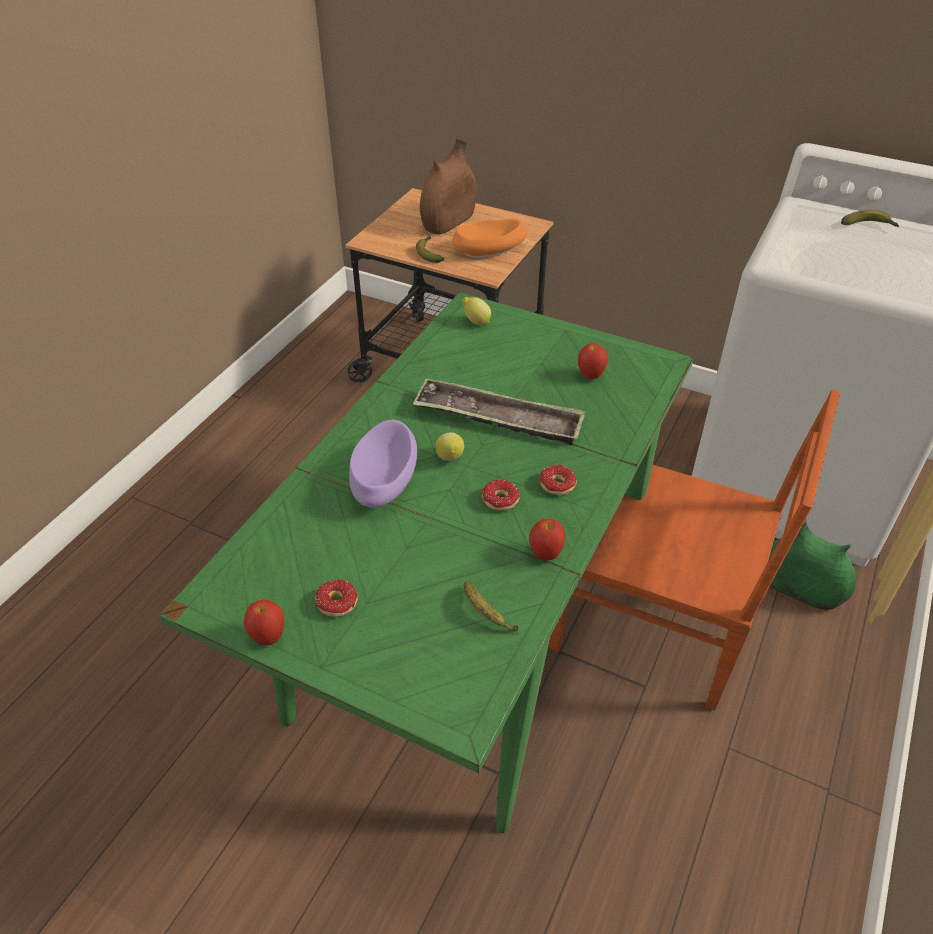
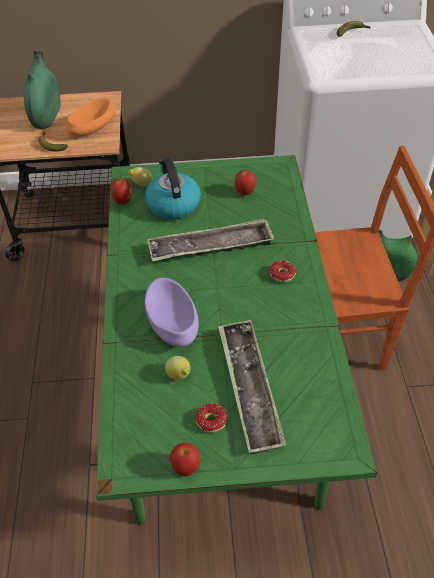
camera: 30 degrees left, 5 degrees up
brown vase [420,138,477,234] -> green vase [23,50,61,129]
lemon [435,432,464,461] -> lemon moved to [165,356,190,380]
banana [464,581,518,632] -> none
donut [482,480,520,510] -> none
apple [529,519,566,561] -> apple moved to [110,179,132,205]
none -> kettle [145,158,201,220]
none -> tray [218,319,287,454]

